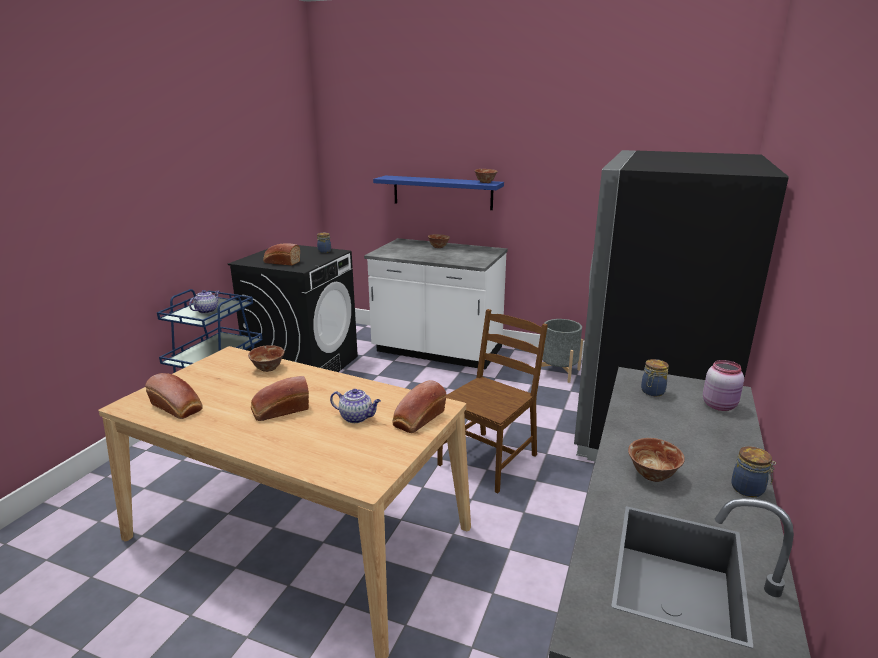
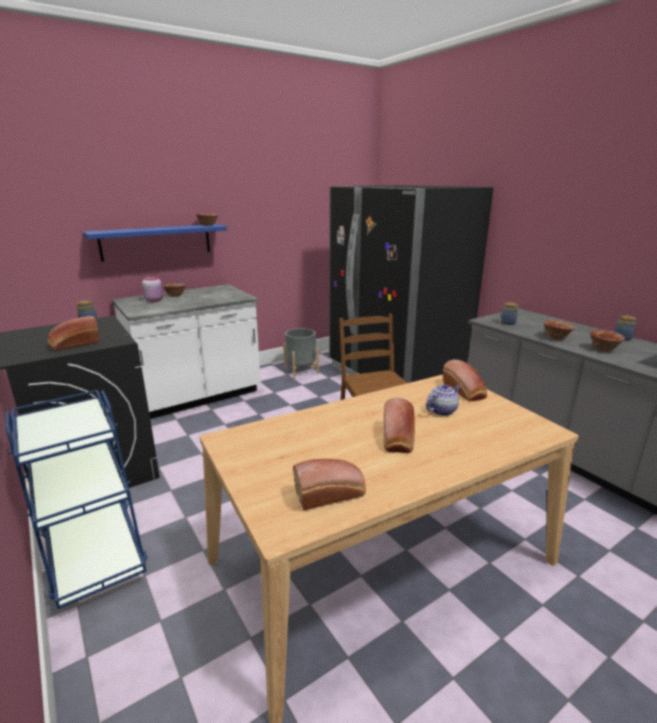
camera: 55 degrees left, 0 degrees up
teapot [189,290,219,314] -> none
bowl [248,345,284,372] -> bowl moved to [544,320,575,339]
pink jar [703,360,744,411] -> pink jar moved to [142,275,163,302]

